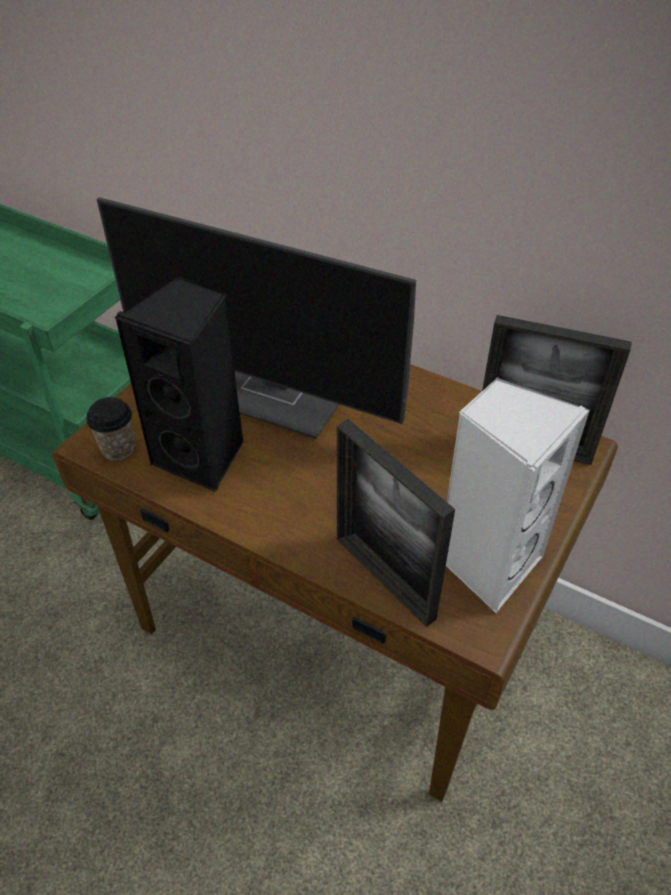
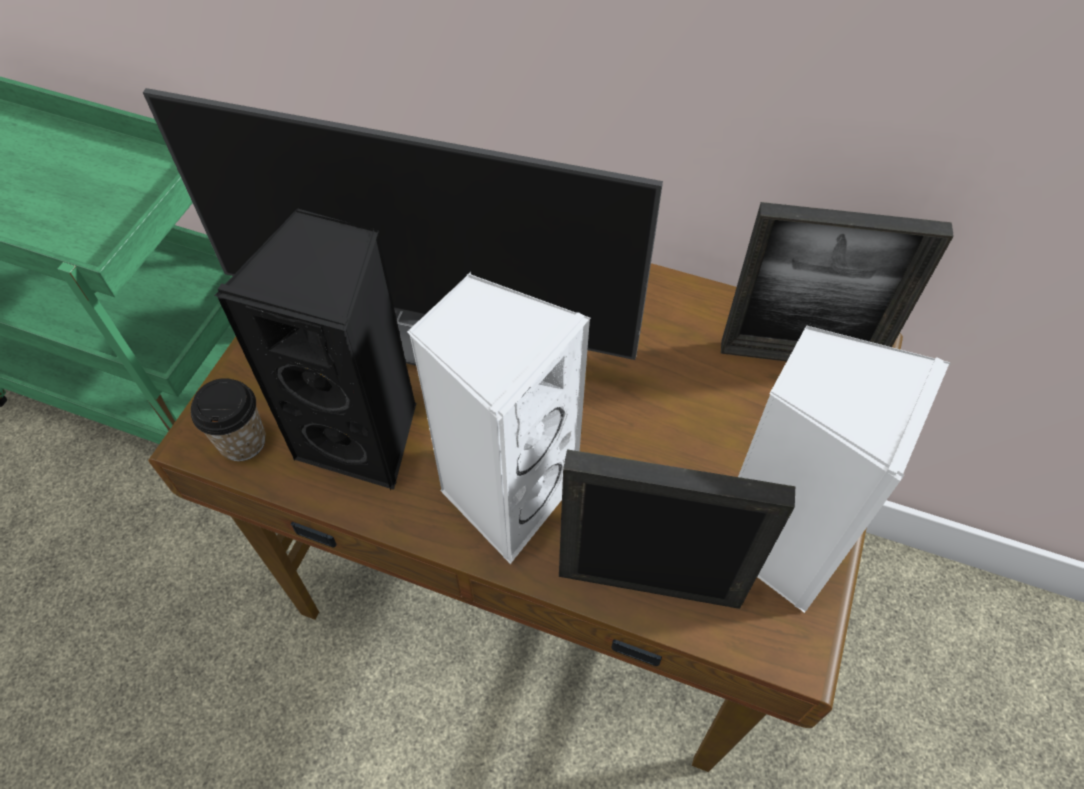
camera: 10 degrees left, 10 degrees up
picture frame [337,419,455,627] -> picture frame turned 150 degrees clockwise [559,449,795,609]
none -> white speaker [407,272,590,564]

